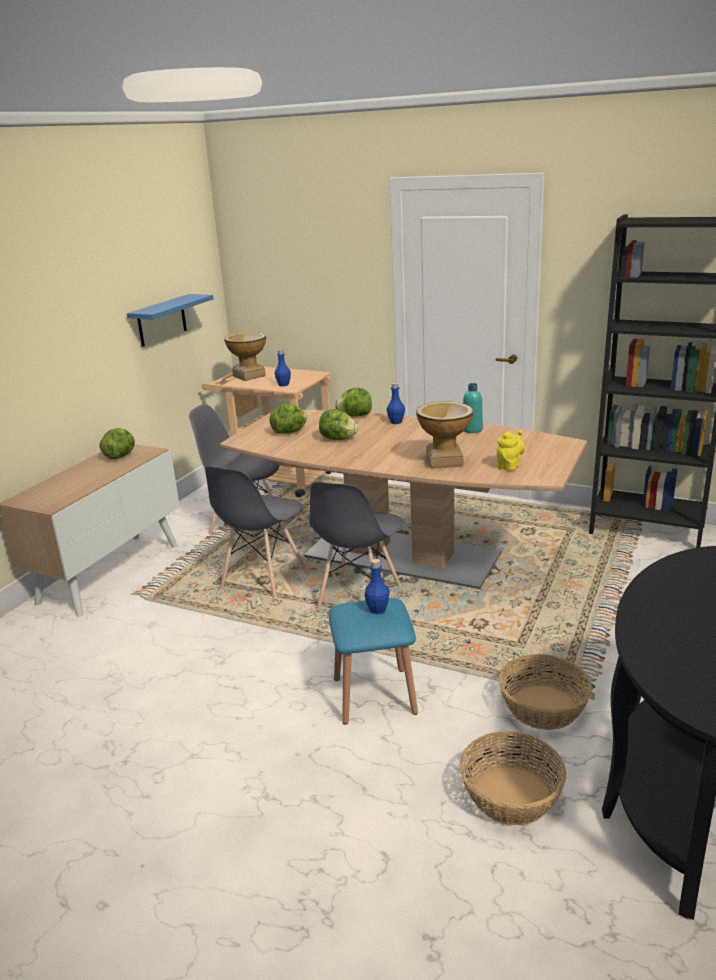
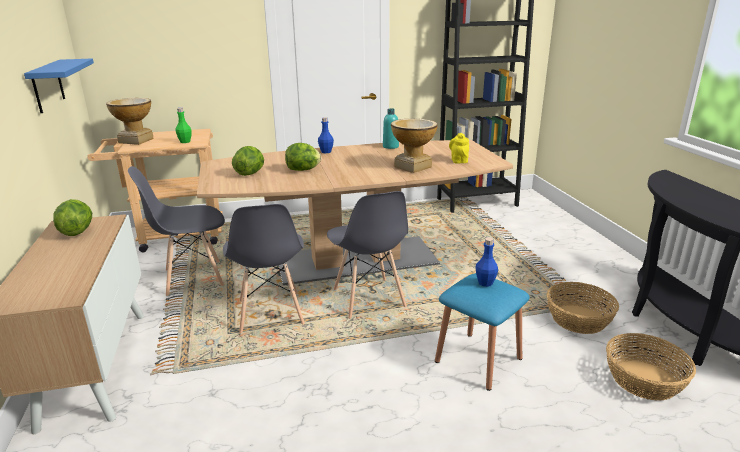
camera: 40 degrees left, 0 degrees up
blue bottle [275,349,291,387] -> green bottle [176,108,192,143]
lettuce [335,388,372,416] -> none

